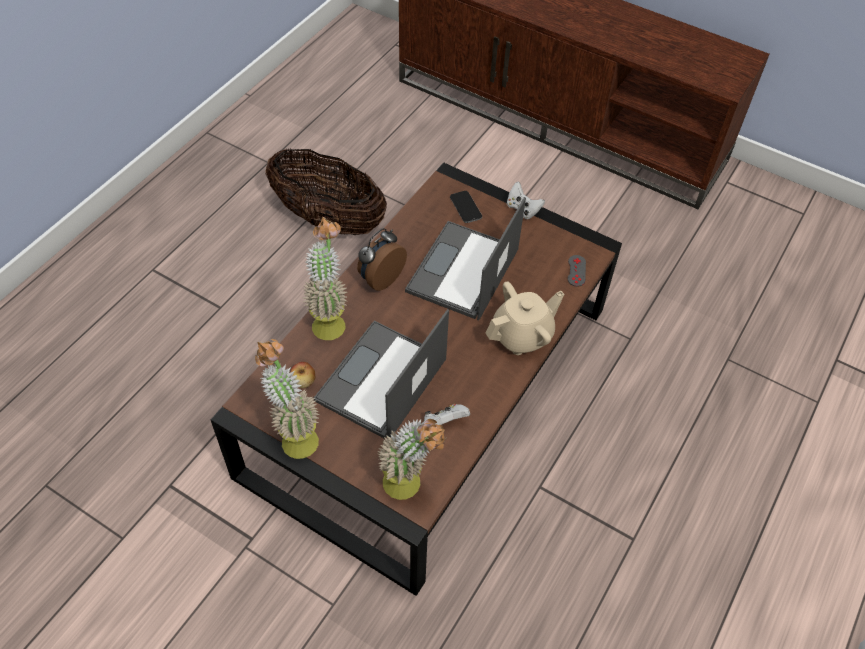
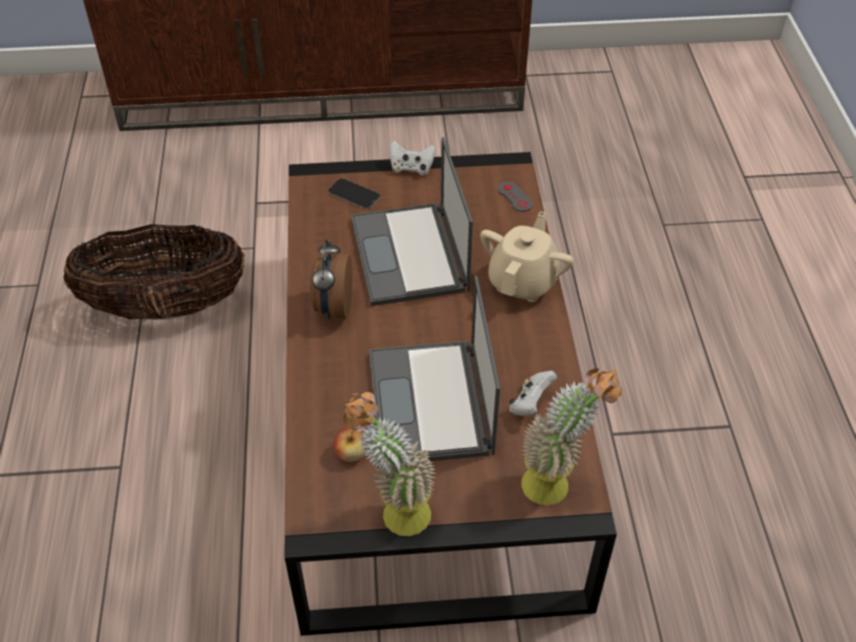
camera: 35 degrees left, 5 degrees down
potted plant [303,217,347,340] -> none

